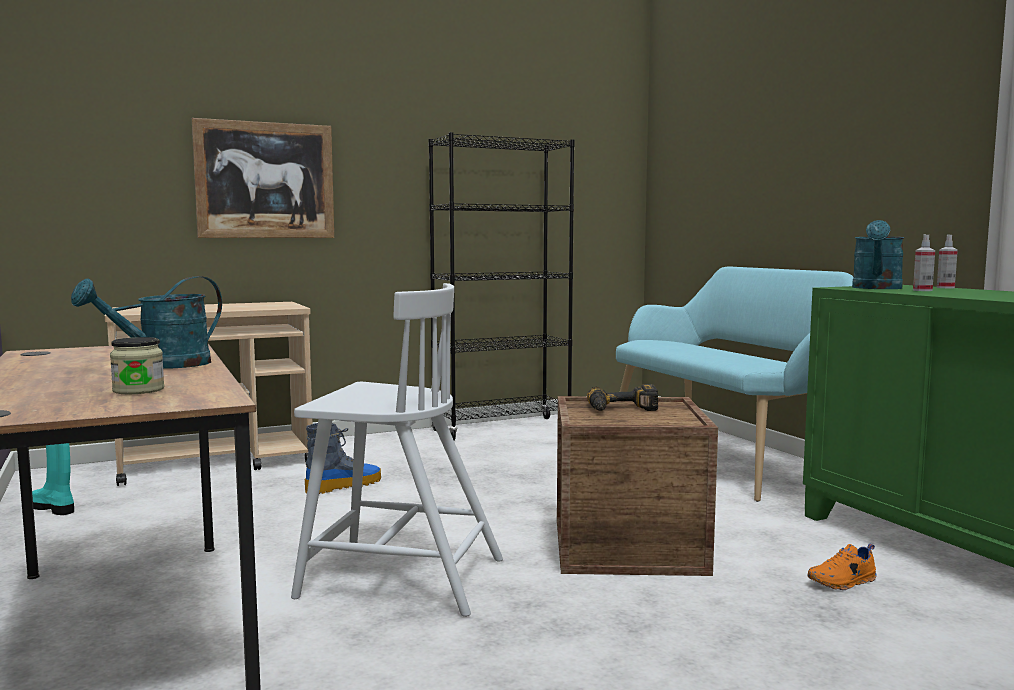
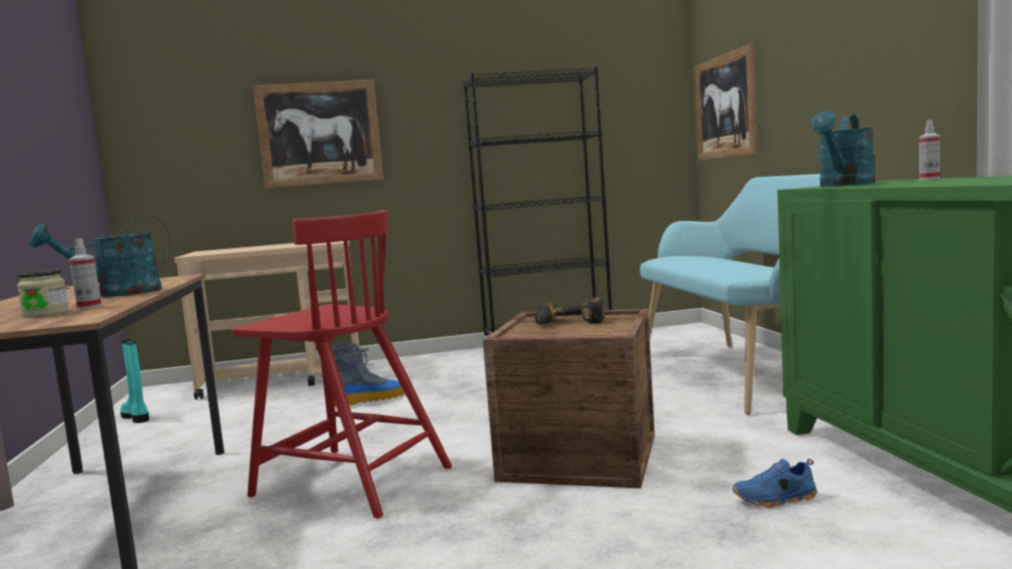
camera: 15 degrees right, 0 degrees up
white chair [291,283,503,617] -> red chair [232,210,452,518]
orange shoe [807,544,877,590] -> blue shoe [733,459,817,508]
spray bottle [913,235,935,291] -> spray bottle moved to [69,238,102,309]
none -> picture [694,43,758,160]

